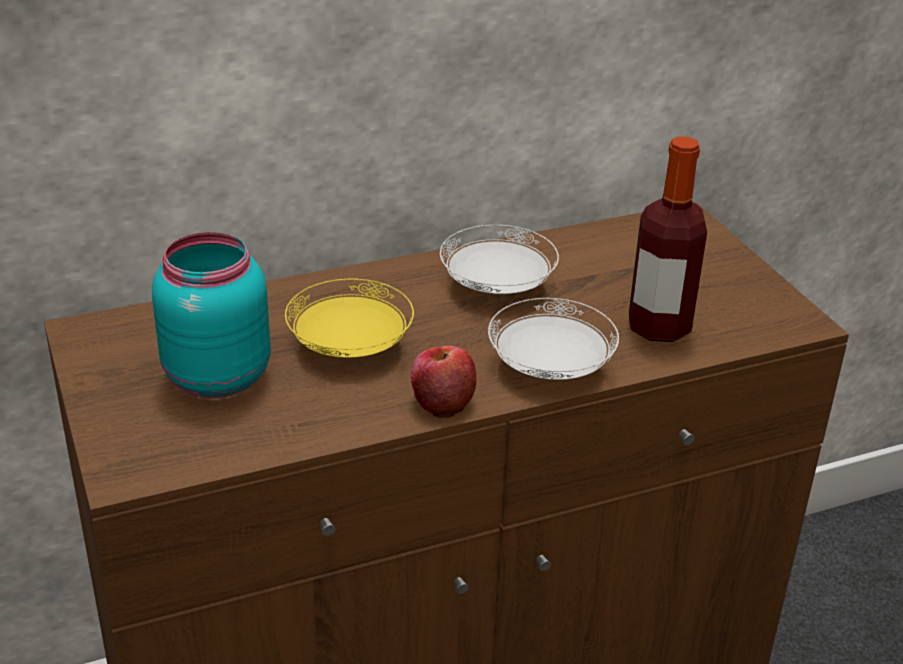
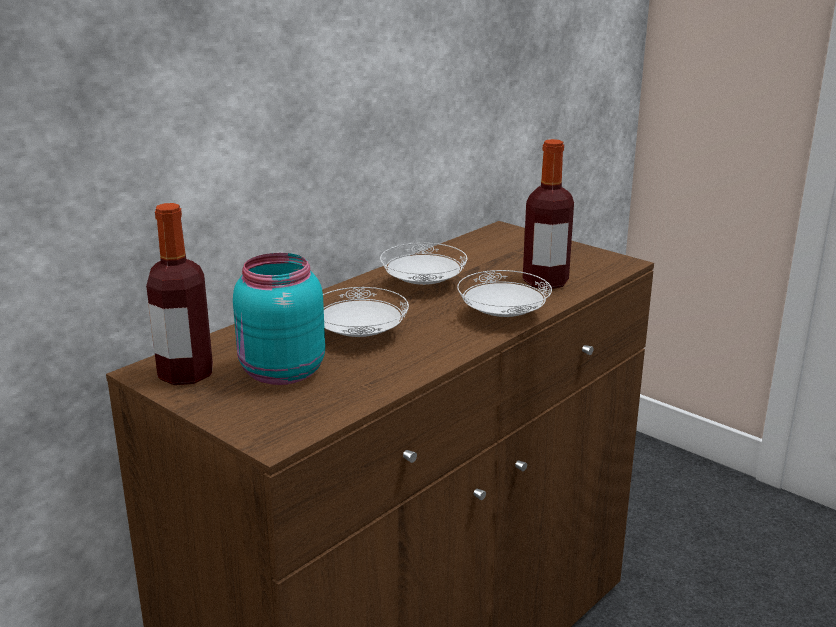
camera: 25 degrees left, 10 degrees down
yellow plate [285,278,414,358] -> white plate [323,287,409,337]
apple [411,346,476,418] -> none
none -> bottle [146,203,213,385]

